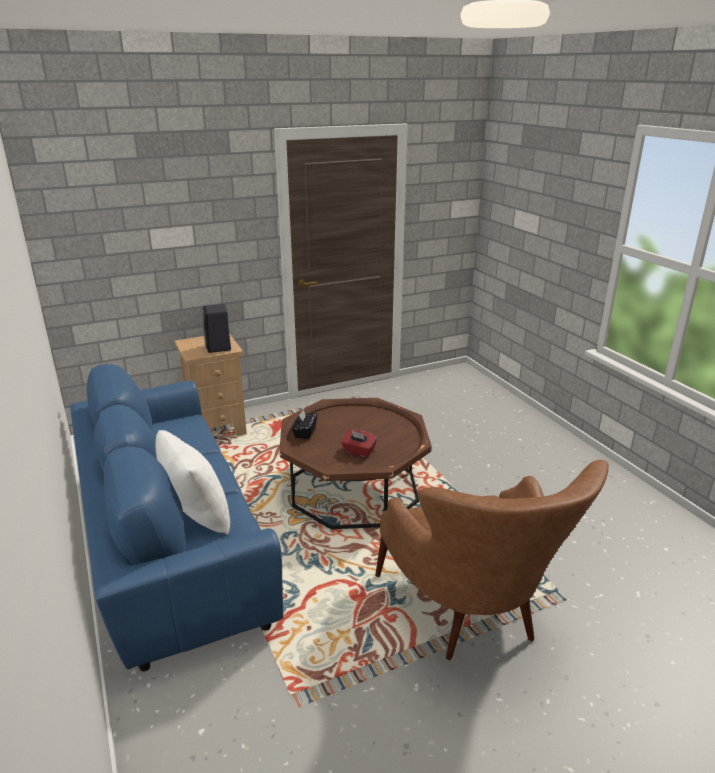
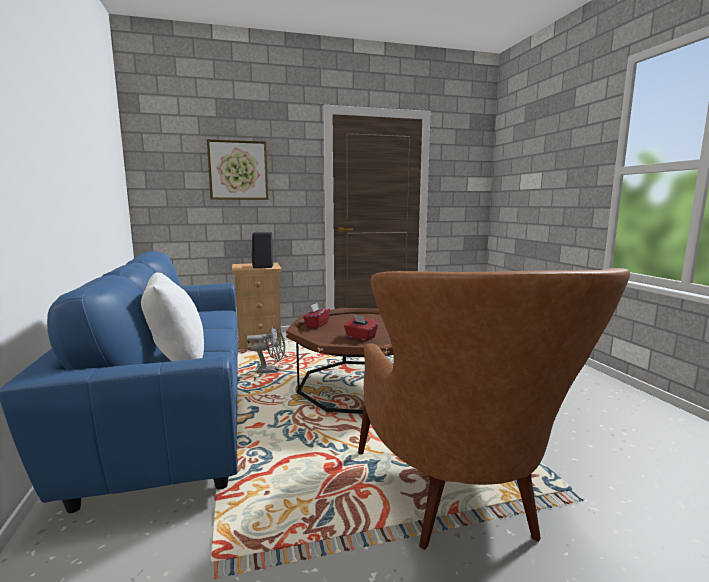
camera: 10 degrees right, 15 degrees down
black tissue box [292,409,317,439] -> red tissue box [303,303,330,328]
none -> picture [207,139,268,200]
none -> grey fan [252,326,285,373]

